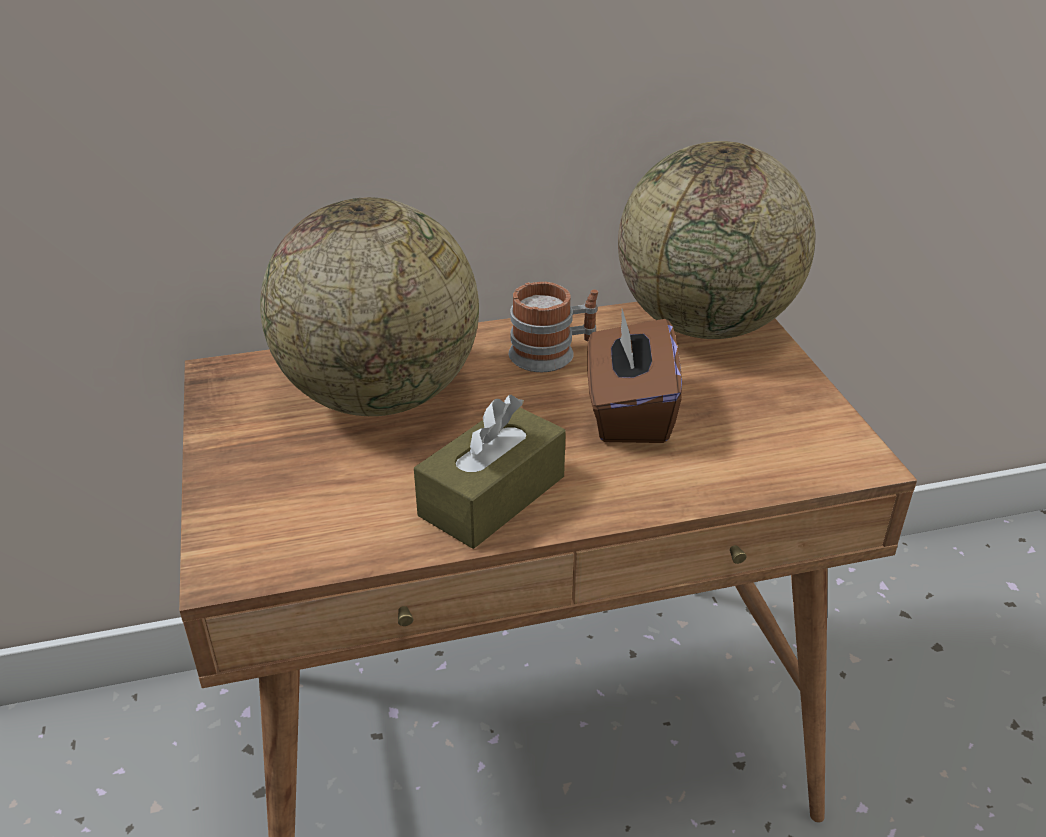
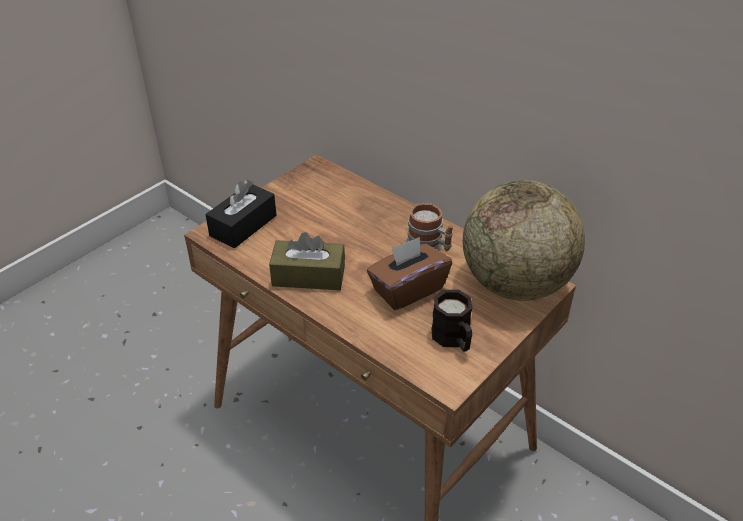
camera: 55 degrees right, 5 degrees up
globe [260,197,479,416] -> none
none -> black tissue box [205,179,277,249]
none -> black mug [431,290,472,352]

